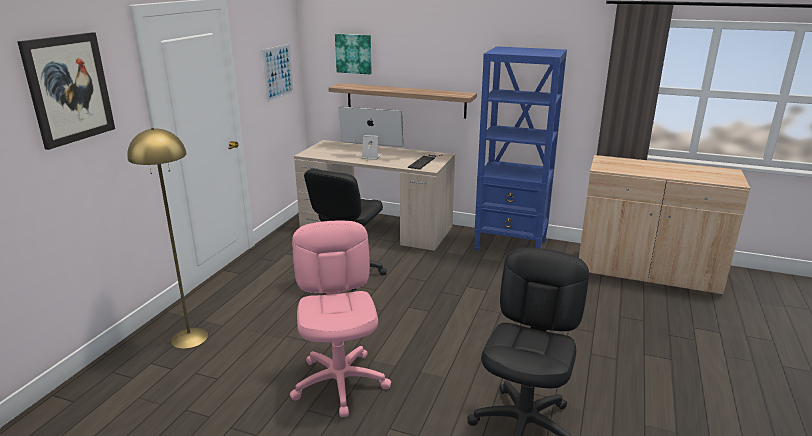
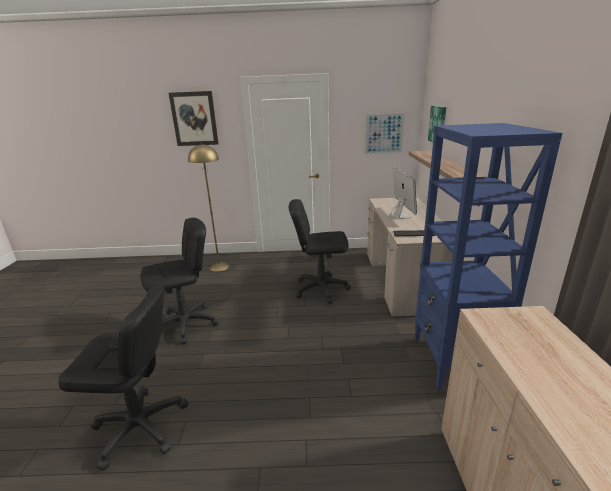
camera: 70 degrees right, 0 degrees up
pink office chair [290,221,391,417] -> black office chair [140,218,219,345]

